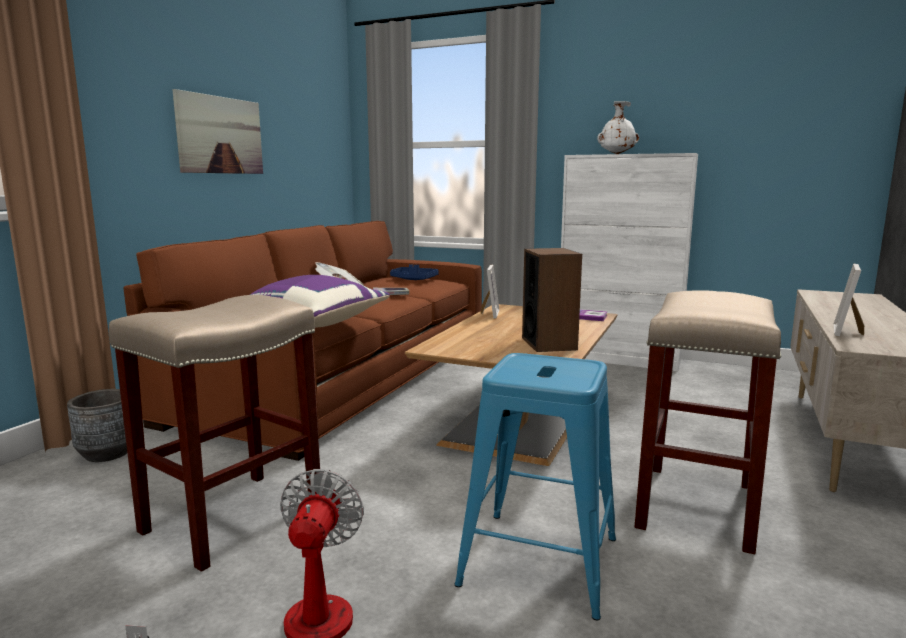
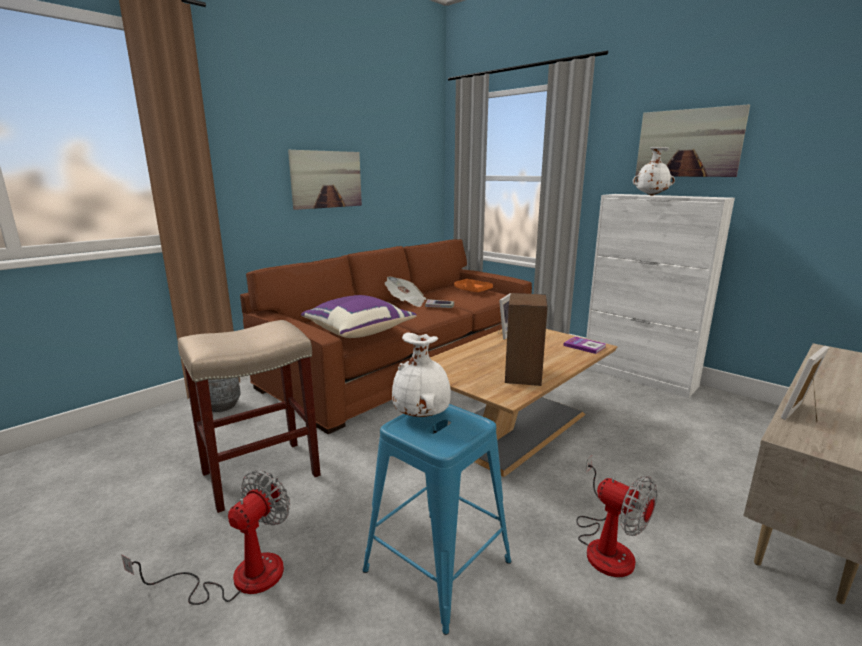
camera: 20 degrees right, 5 degrees up
blue tray [390,264,439,280] -> orange tray [454,279,493,292]
beige stool [634,290,781,554] -> fan [576,456,657,577]
none -> white vase [392,332,451,417]
none -> picture [635,104,750,177]

